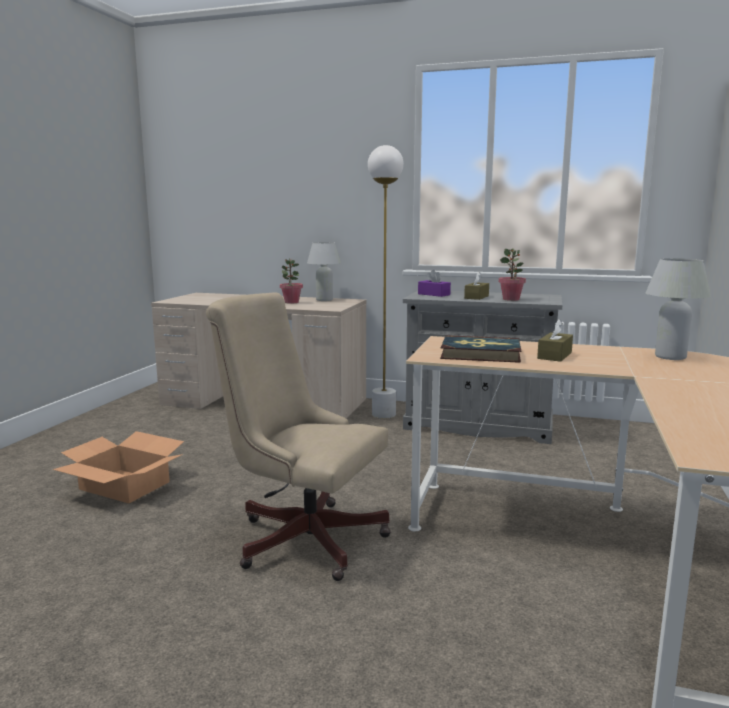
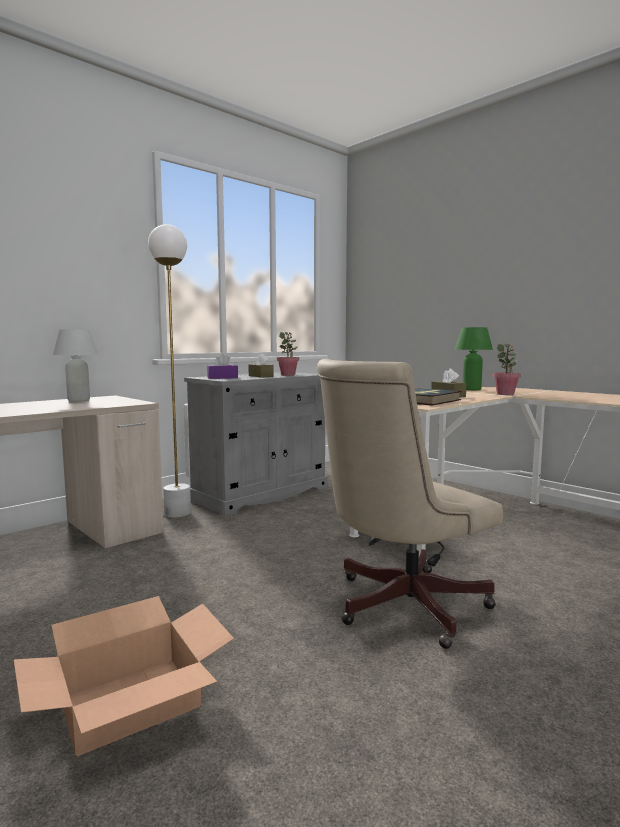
camera: 60 degrees left, 5 degrees down
potted plant [280,259,303,304] -> potted plant moved to [492,344,521,395]
white table lamp [646,258,711,360] -> green table lamp [455,327,493,390]

